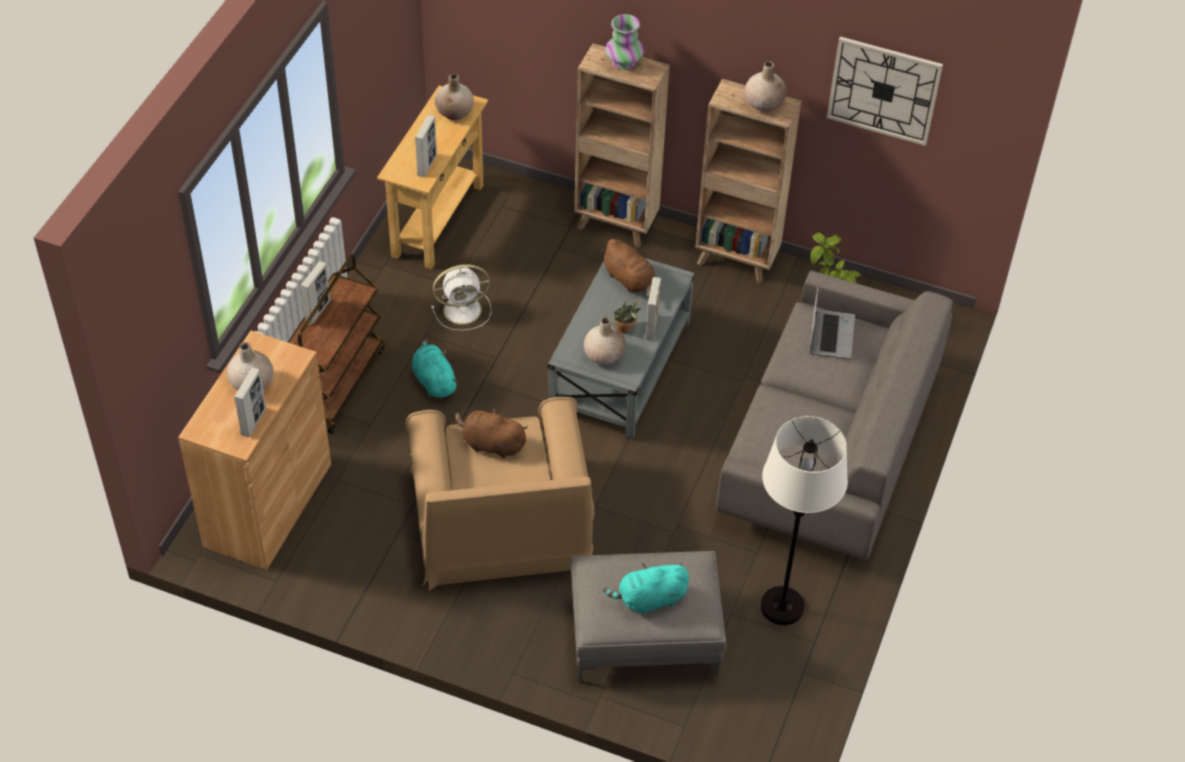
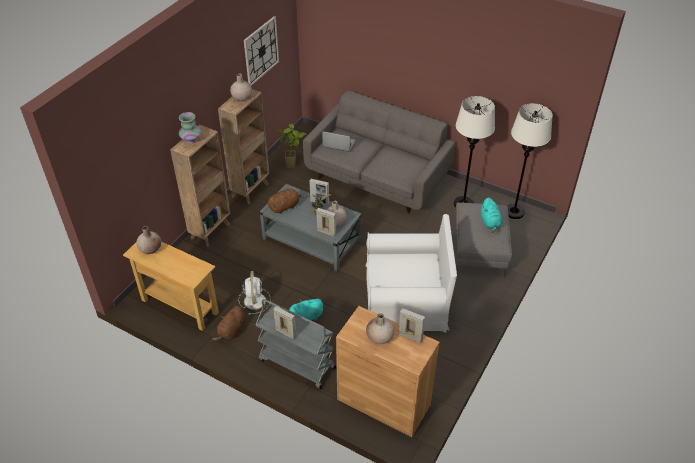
camera: 80 degrees left, 5 degrees down
brown cart [288,254,384,434] -> grey cart [255,299,336,389]
brown armchair [406,397,595,591] -> white armchair [365,214,457,332]
picture frame [415,115,437,177] -> picture frame moved to [316,208,336,237]
brown plush toy [455,408,528,459] -> brown plush toy moved to [212,306,245,341]
none -> white floor lamp [507,103,553,219]

